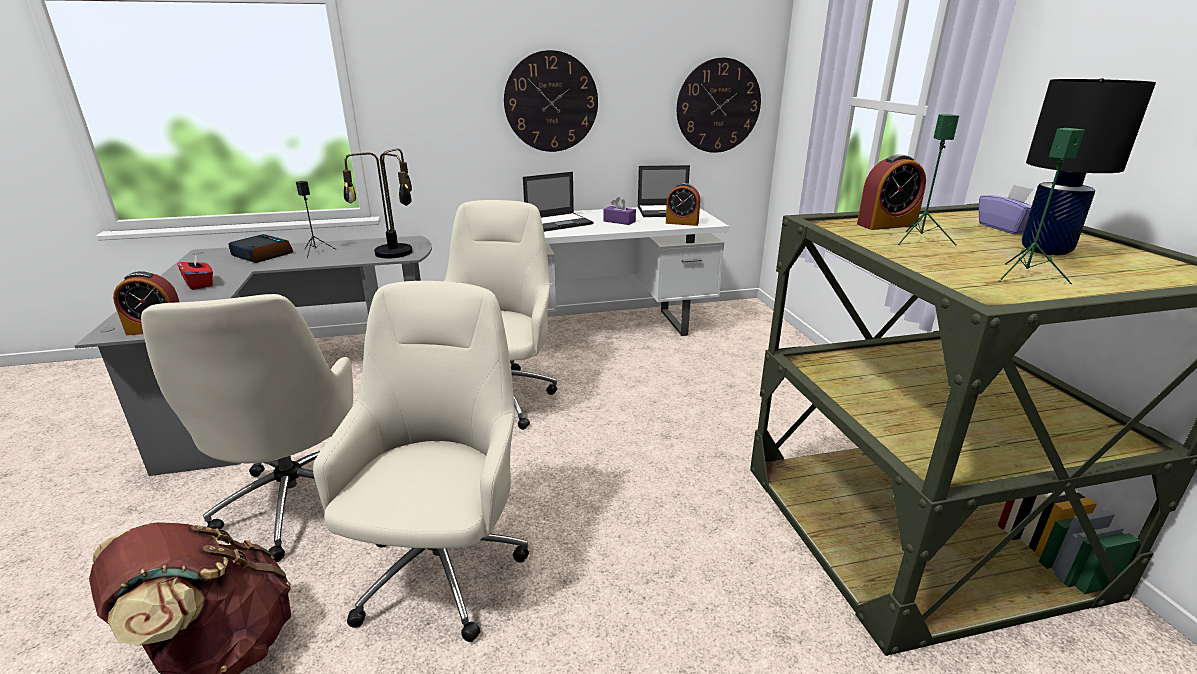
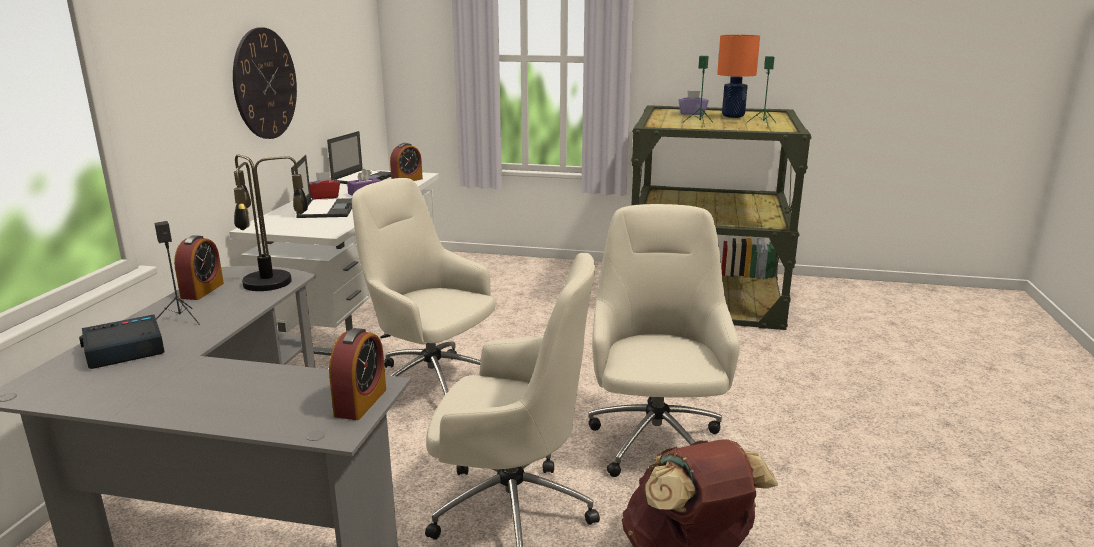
camera: 65 degrees left, 5 degrees down
red tissue box [178,254,213,290] -> red tissue box moved to [309,172,340,199]
beige office chair [313,281,529,642] -> beige office chair turned 60 degrees clockwise [588,204,740,477]
wall clock [677,58,761,153] -> none
alarm clock [857,154,926,230] -> alarm clock moved to [174,235,224,300]
black table lamp [1022,78,1156,255] -> orange table lamp [717,34,760,118]

